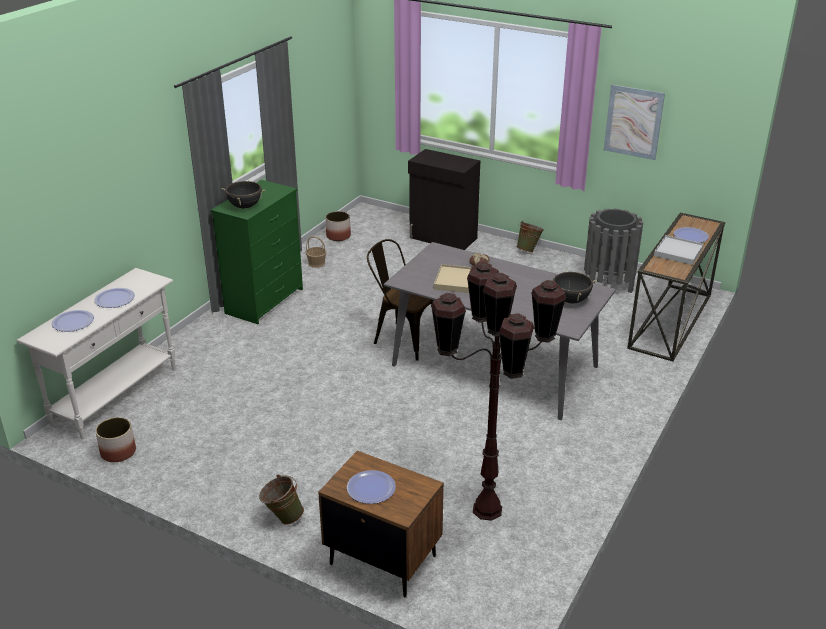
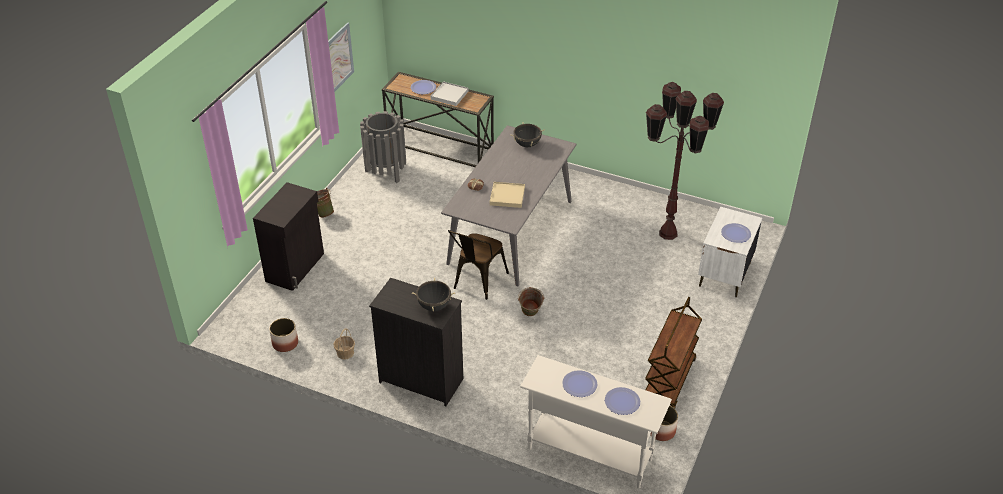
camera: 95 degrees left, 10 degrees up
green dresser [211,180,303,324] -> black dresser [369,278,463,406]
green bucket [259,474,304,525] -> green bucket moved to [518,287,544,316]
brown nightstand [318,451,444,597] -> white nightstand [698,207,762,297]
none -> brown cart [645,297,702,408]

